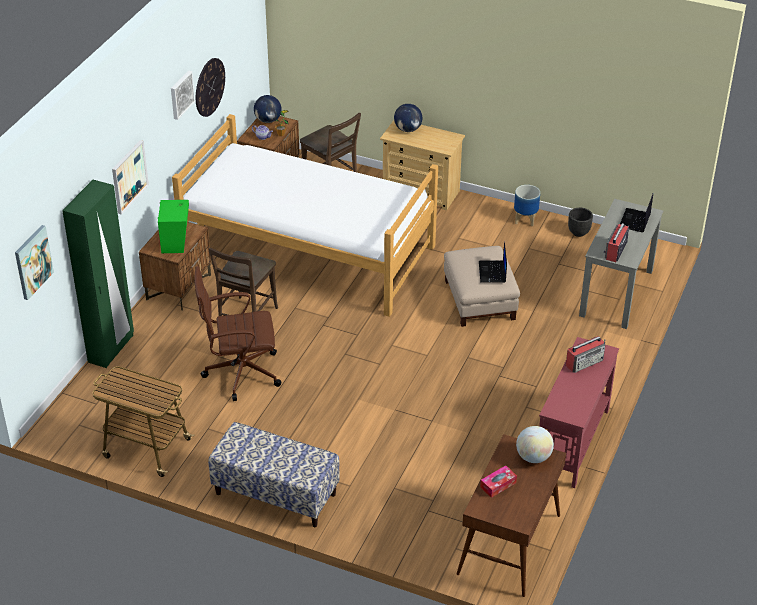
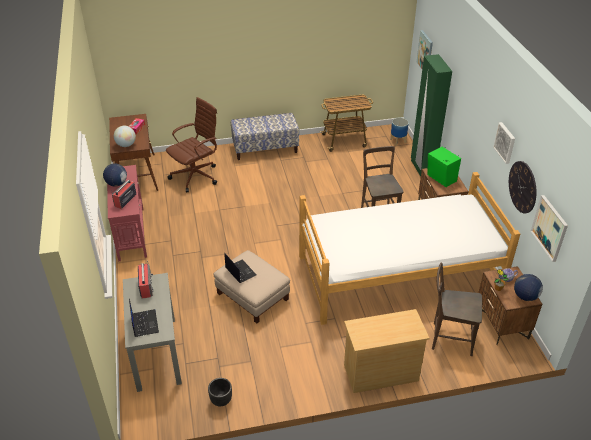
camera: 145 degrees right, 0 degrees up
picture [112,140,149,215] -> picture moved to [531,195,568,262]
brown office chair [194,266,282,401] -> brown office chair moved to [166,97,217,192]
globe [394,104,422,132] -> globe moved to [103,163,127,187]
planter [514,185,540,226] -> planter moved to [390,118,409,146]

